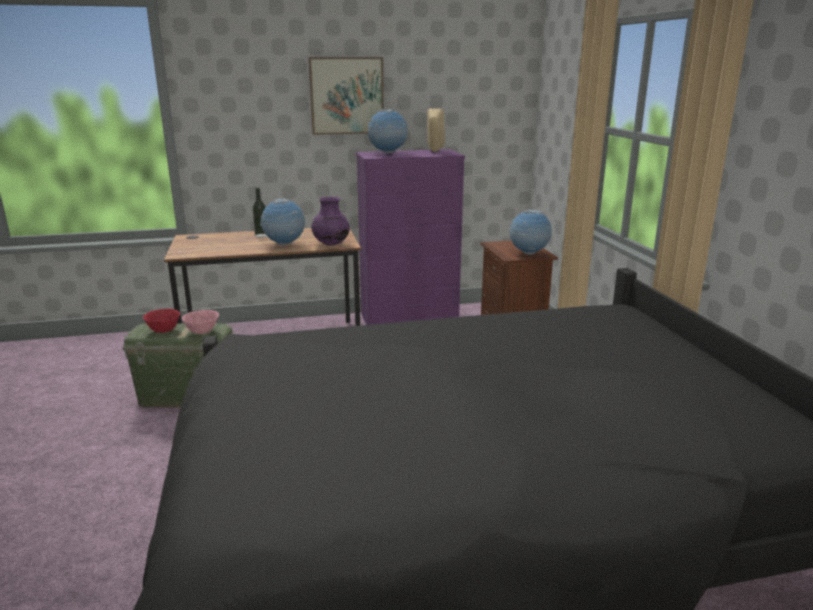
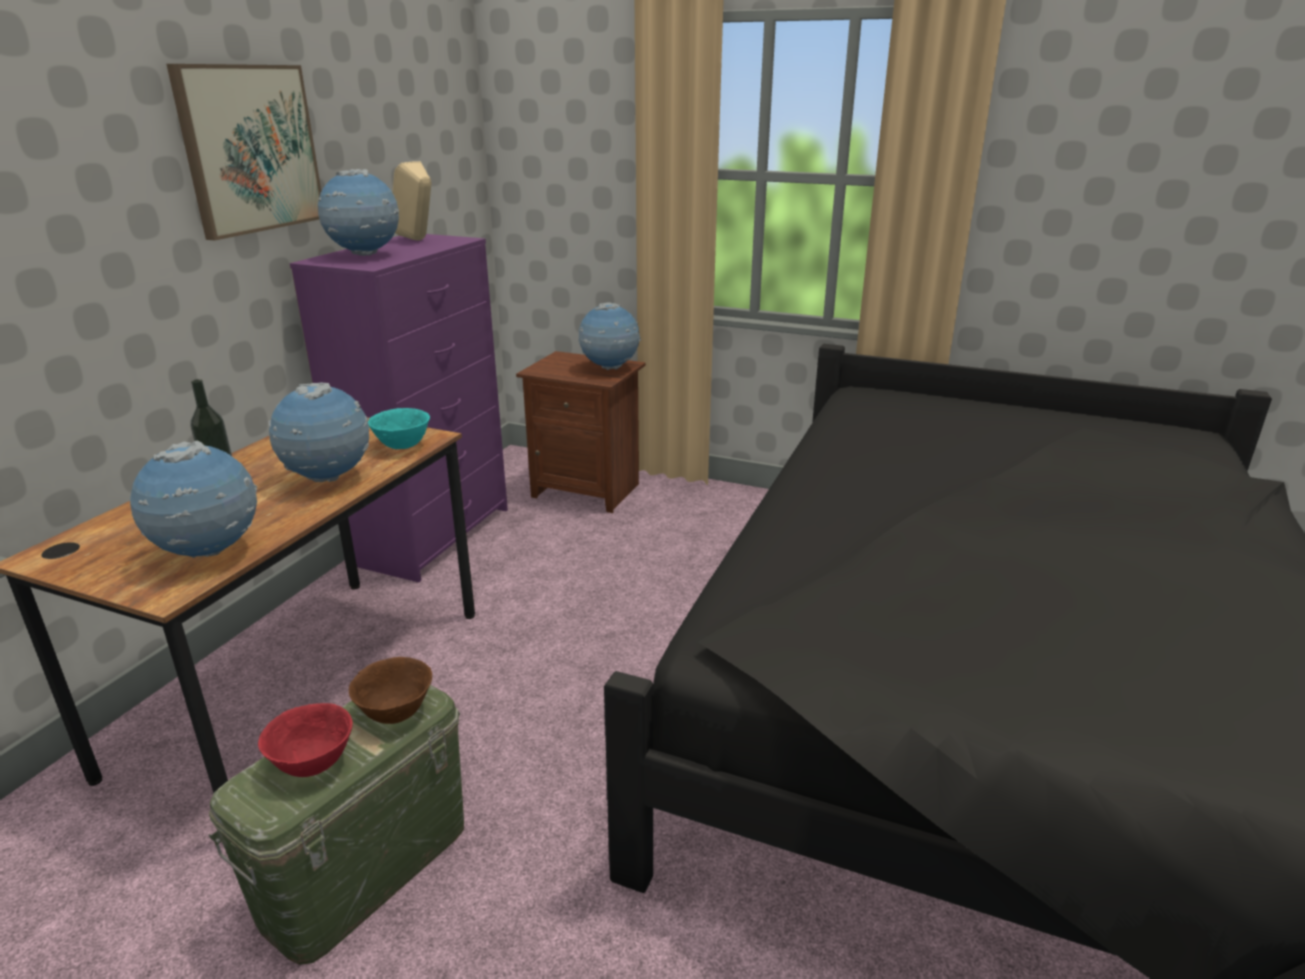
camera: 55 degrees left, 5 degrees up
pink bowl [182,310,219,334] -> brown bowl [349,657,432,724]
purple vase [311,197,350,245] -> turquoise bowl [368,408,430,449]
none -> globe [130,441,257,558]

